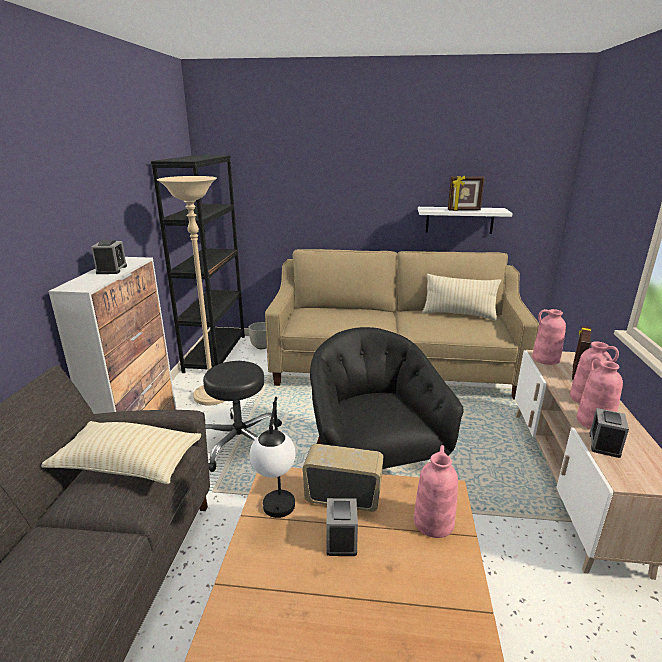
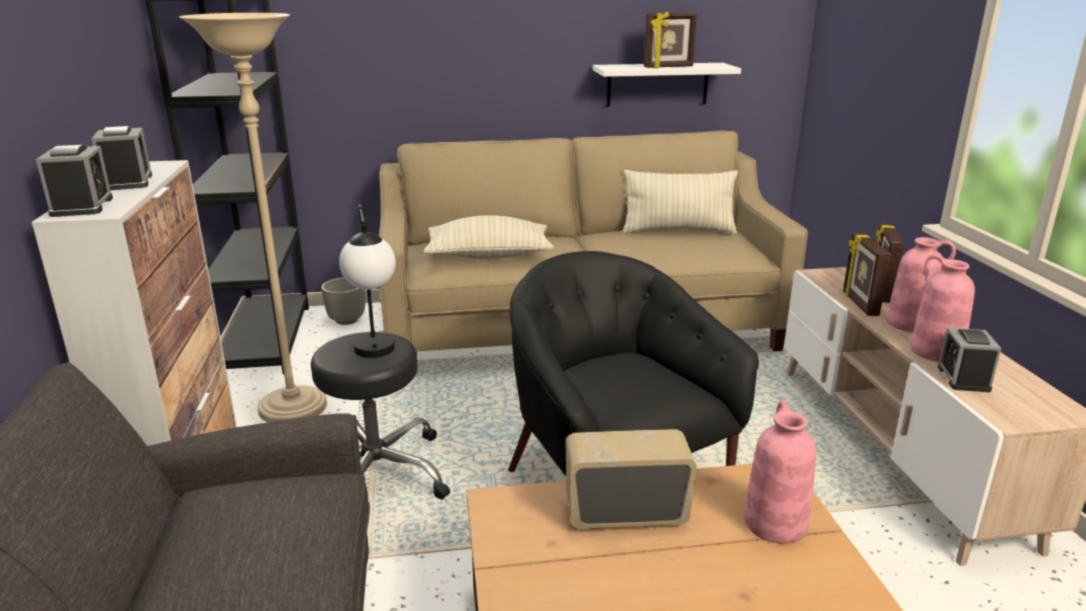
camera: 15 degrees left, 0 degrees up
beige pillow [41,421,201,484] -> beige pillow moved to [423,215,554,259]
table lamp [250,397,296,518] -> table lamp moved to [339,204,396,358]
alarm clock [327,498,358,556] -> alarm clock moved to [36,145,113,217]
pink vase [532,309,566,365] -> none
none -> picture frame [843,233,891,316]

